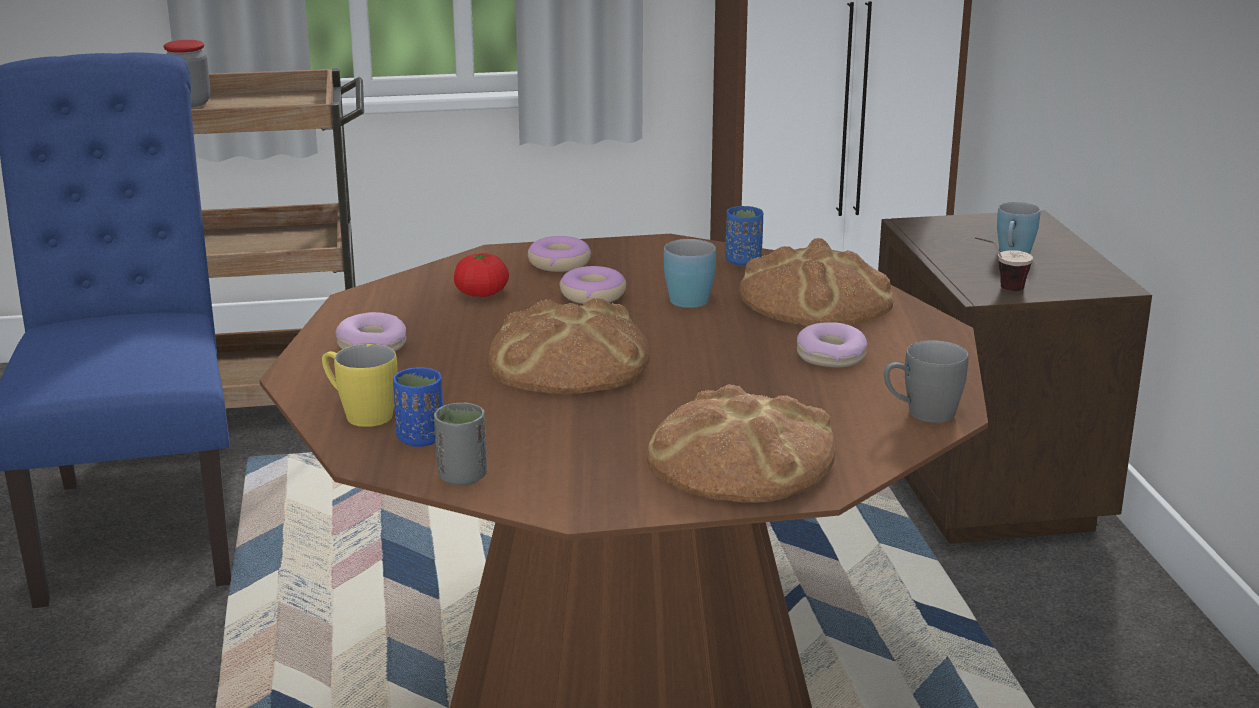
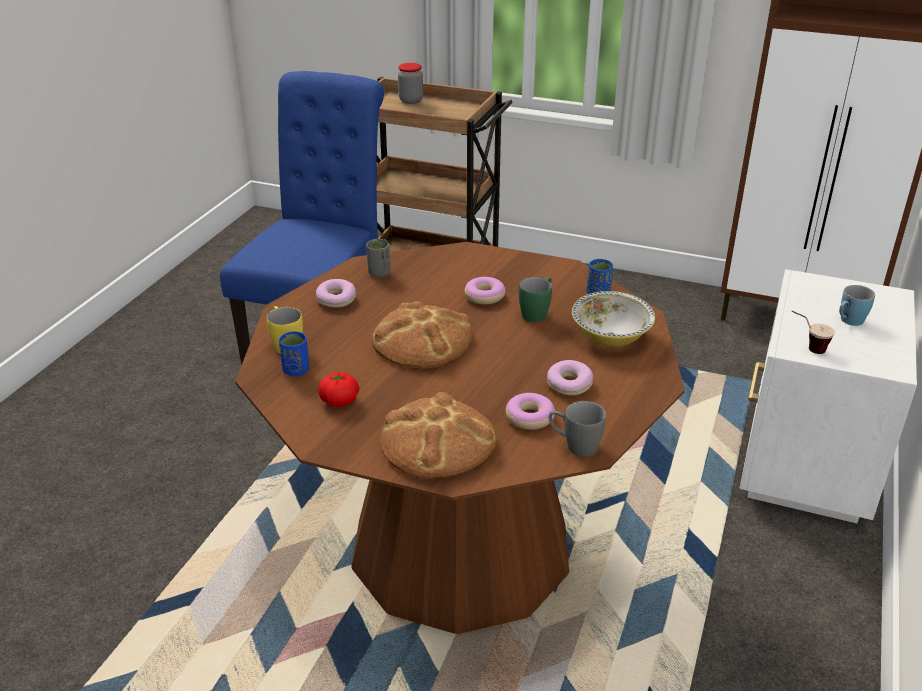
camera: 30 degrees right, 10 degrees up
grey cup [434,403,487,486] -> grey cup moved to [366,239,391,277]
tomato [454,253,509,297] -> tomato moved to [318,372,359,407]
donut [528,236,591,272] -> donut moved to [506,393,555,430]
blue mug [664,239,716,308] -> green mug [519,277,552,322]
bread [740,238,893,326] -> bowl [572,291,655,347]
brown nightstand [878,210,1152,544] -> white nightstand [740,269,917,523]

